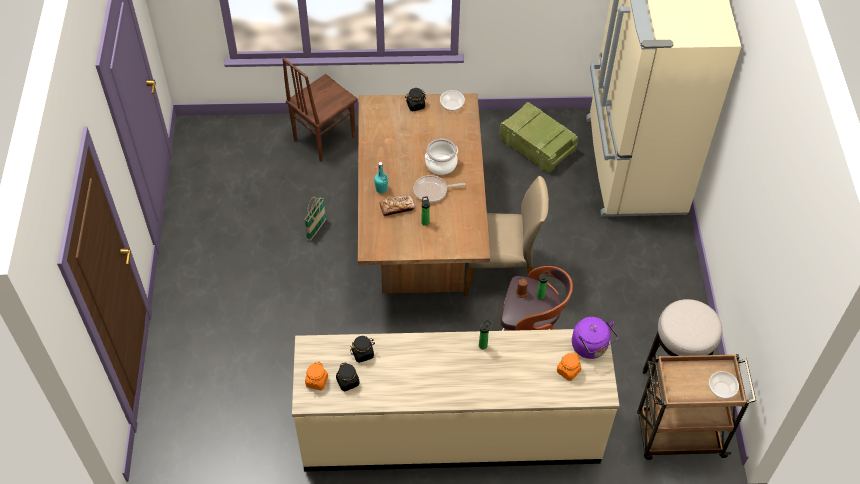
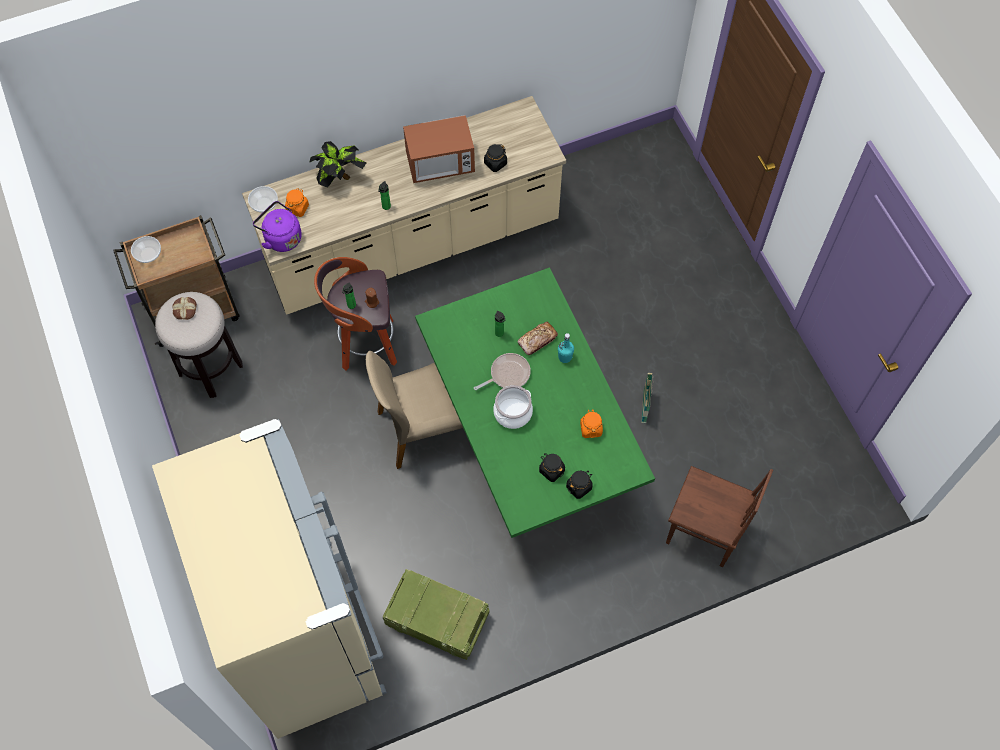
camera: 160 degrees right, 10 degrees up
brown chair [282,58,358,162] -> brown chair turned 90 degrees clockwise [666,466,773,567]
orange jar [305,362,328,390] -> orange jar moved to [580,409,603,438]
black jar [336,362,360,391] -> black jar moved to [539,453,565,482]
brown dining table [358,93,490,293] -> green dining table [415,267,655,538]
bowl [440,90,465,111] -> bowl moved to [248,186,278,212]
none -> bread [172,297,197,320]
none -> potted plant [309,141,367,188]
none -> microwave [403,115,475,183]

